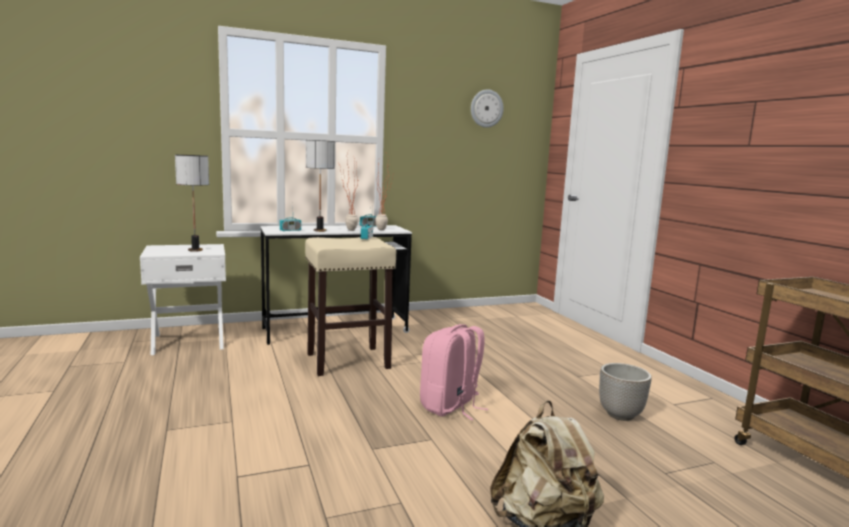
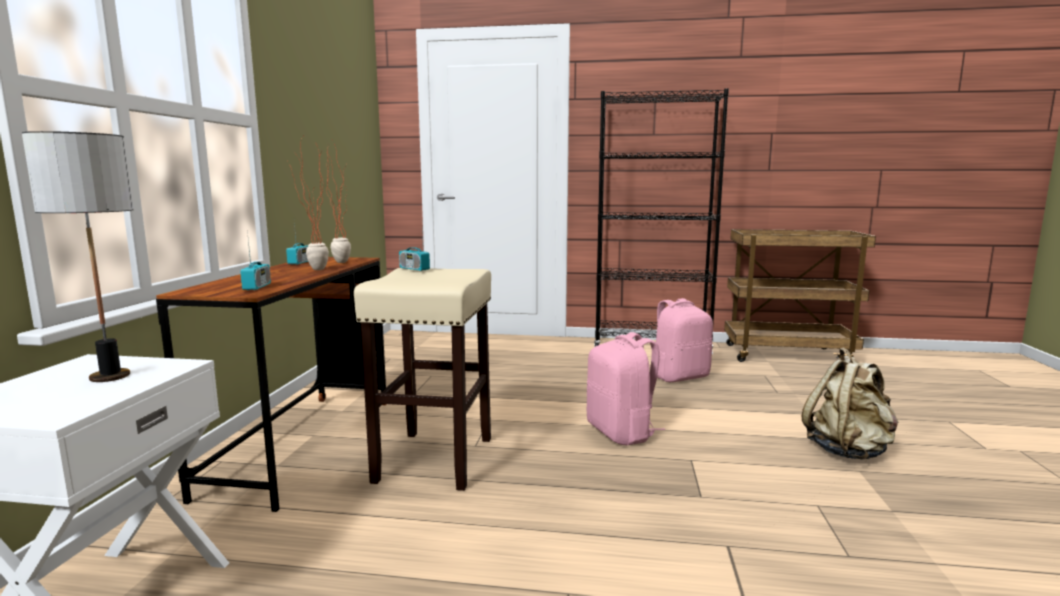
camera: 60 degrees left, 0 degrees up
white desk [261,225,412,345] -> brown desk [156,257,386,512]
table lamp [306,140,335,232] -> none
wall clock [471,89,504,128] -> none
planter [599,363,651,421] -> pink backpack [656,298,713,382]
none -> black bookcase [594,88,729,354]

